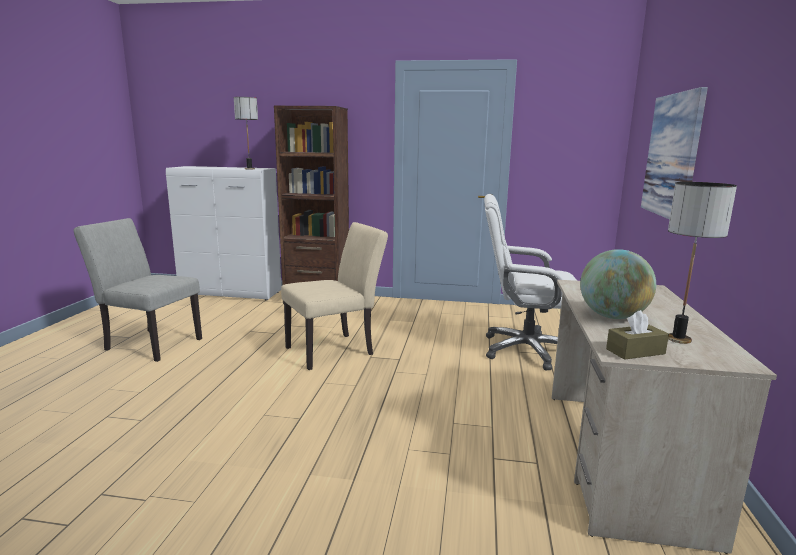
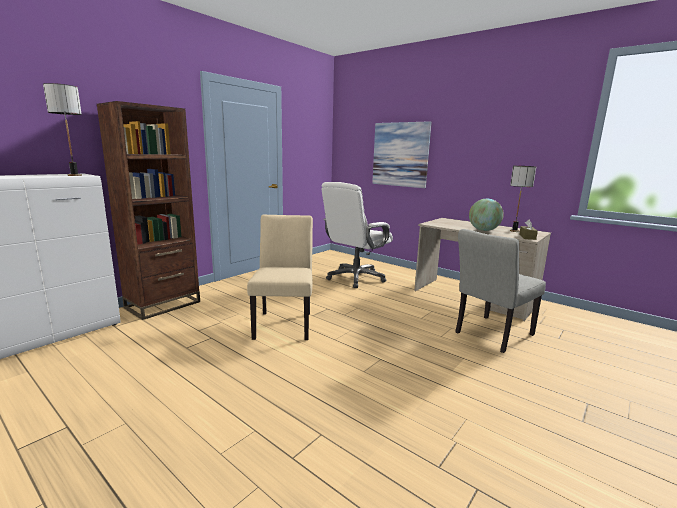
camera: 60 degrees left, 0 degrees up
grey chair [74,218,202,362] -> grey chair moved to [455,229,546,353]

